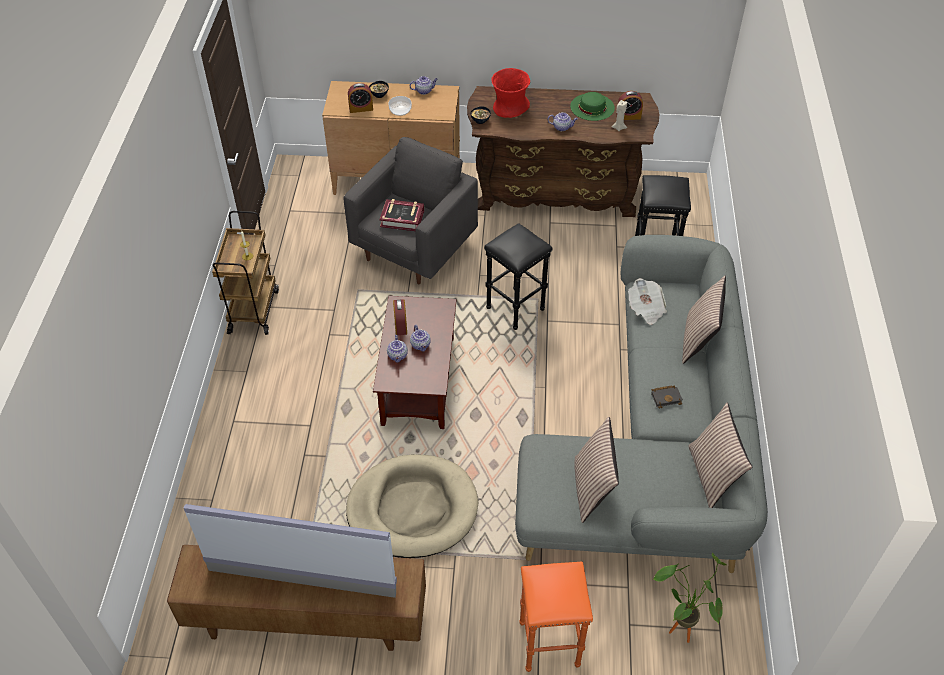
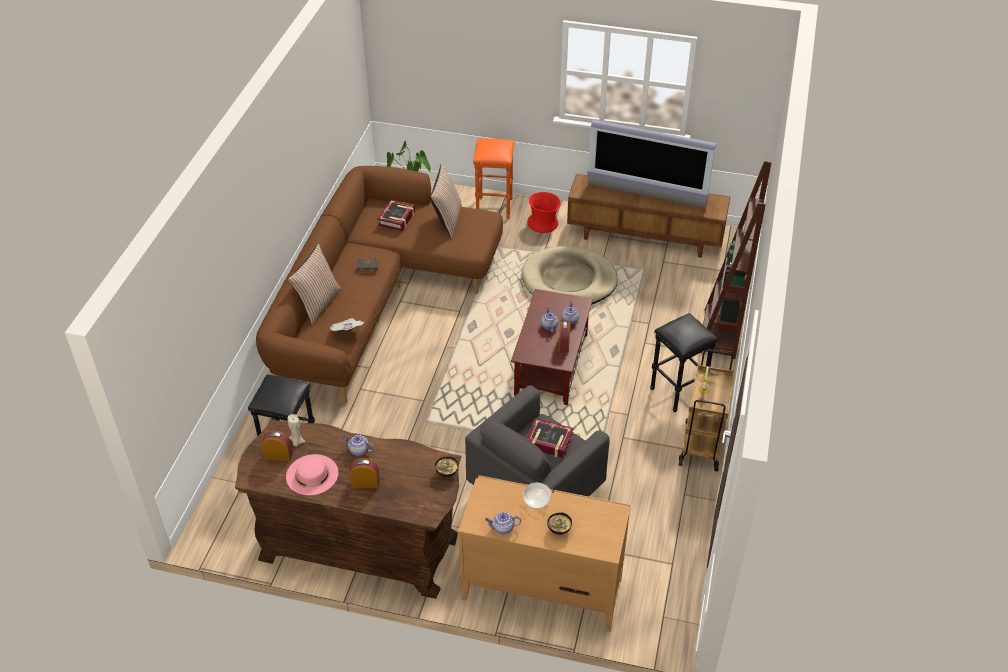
camera: 170 degrees left, 5 degrees down
alarm clock [348,83,373,113] -> alarm clock moved to [349,458,380,488]
black stool [484,223,553,330] -> black stool moved to [650,313,718,412]
red vase [491,68,530,118] -> red vase moved to [527,192,561,233]
grey sofa [515,235,768,573] -> brown sofa [256,166,503,404]
green hat [570,92,615,121] -> pink hat [286,454,338,495]
pillow [688,403,752,508] -> none
none -> book [377,200,415,231]
none -> brown bookcase [703,161,772,359]

